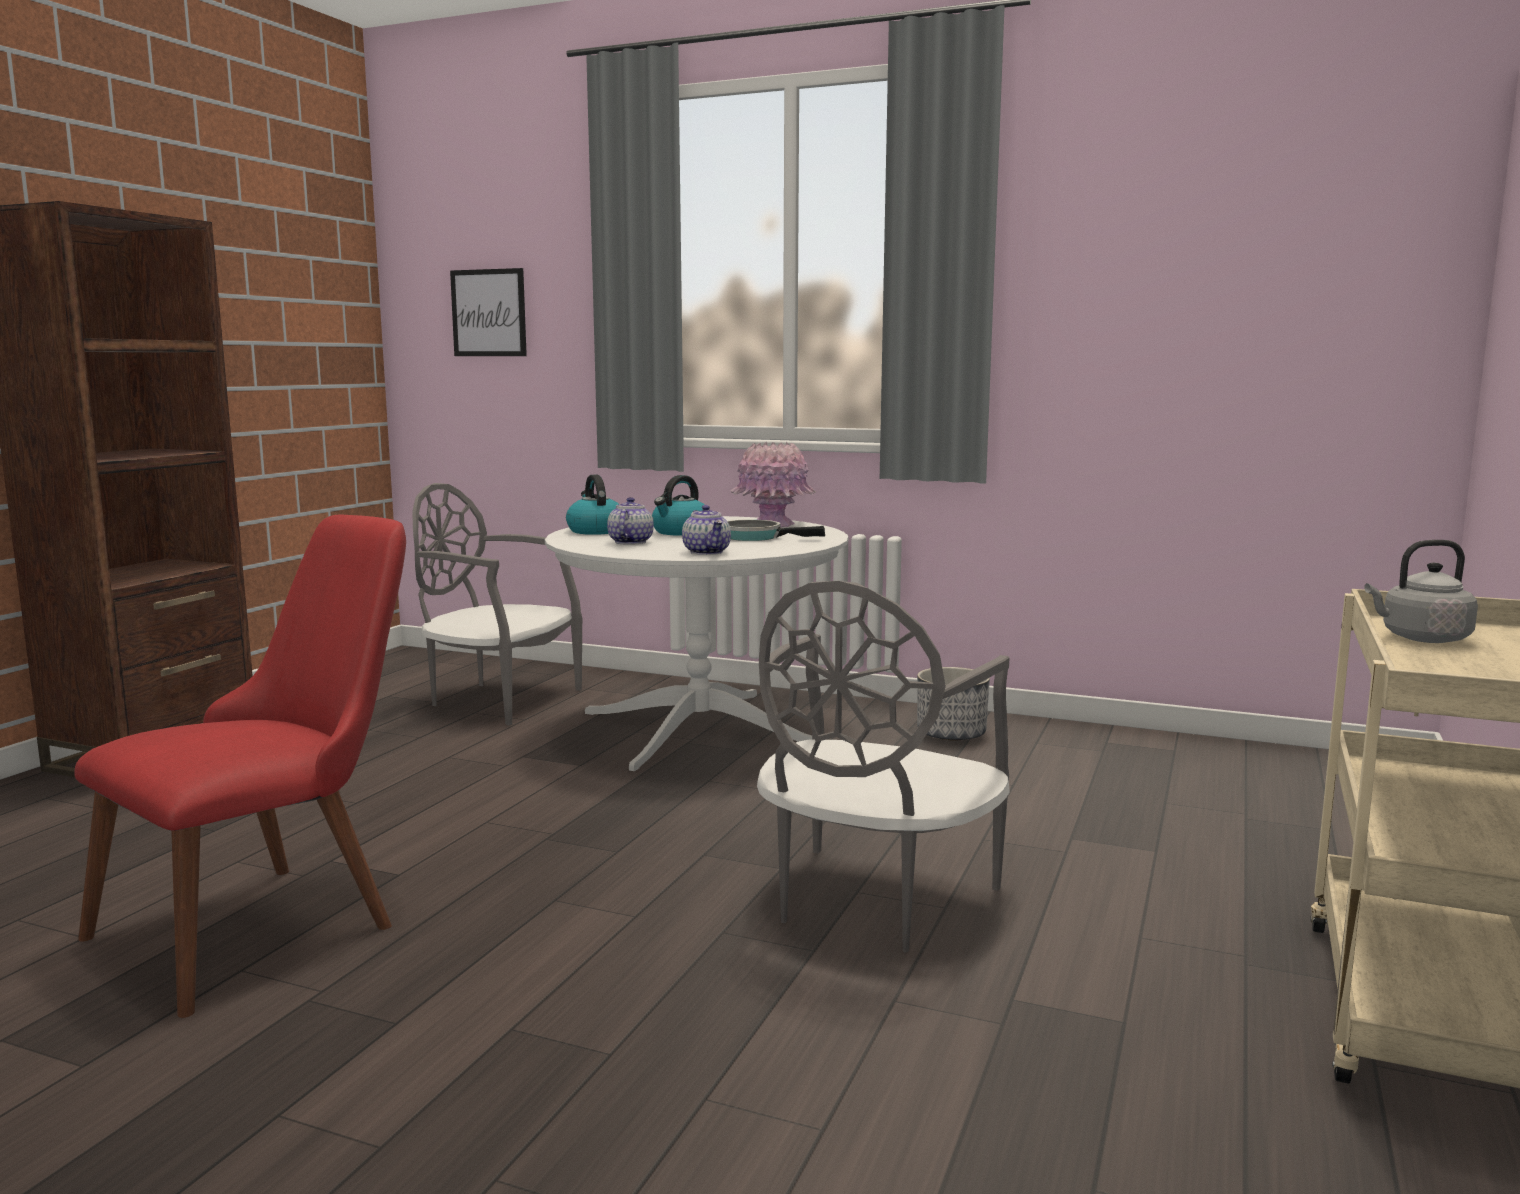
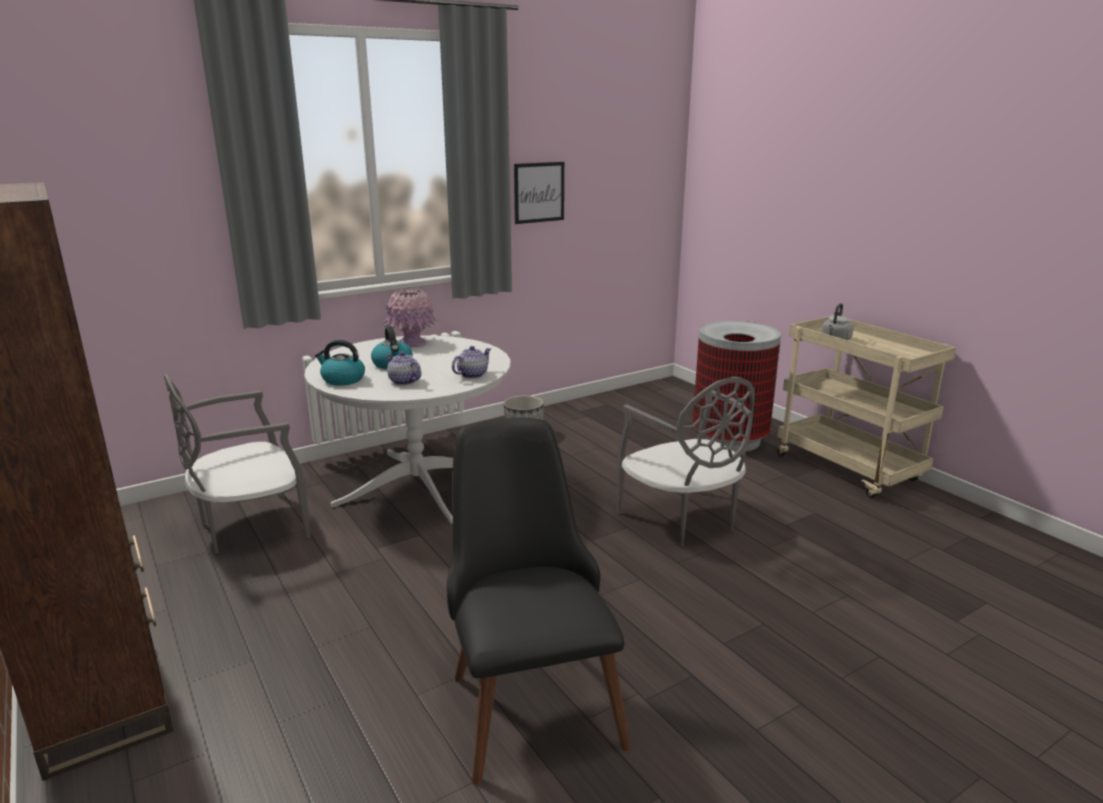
camera: 55 degrees left, 10 degrees up
red chair [74,515,406,1018] -> black chair [447,418,631,785]
picture [450,268,527,356] -> picture moved to [514,162,564,224]
teapot [682,505,731,555] -> teapot turned 60 degrees counterclockwise [452,346,491,378]
frying pan [728,520,825,541] -> none
none -> trash can [693,321,781,452]

